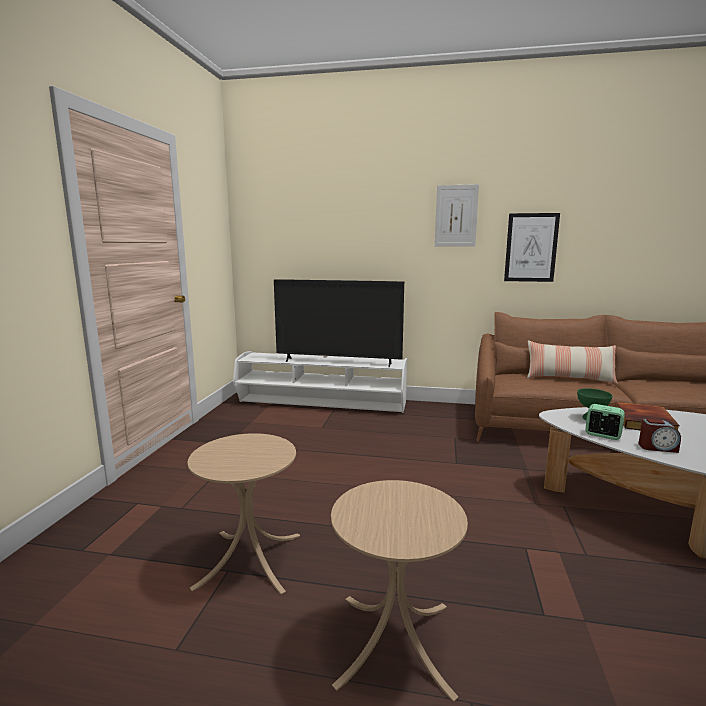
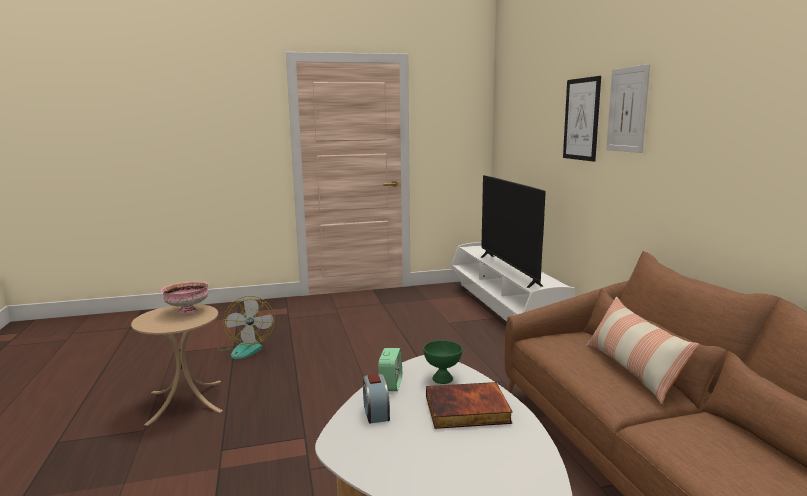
camera: 65 degrees right, 0 degrees up
beige side table [188,433,300,595] -> fan [217,296,275,359]
picture [504,213,560,282] -> picture moved to [563,76,601,162]
none -> pink bowl [161,281,209,314]

